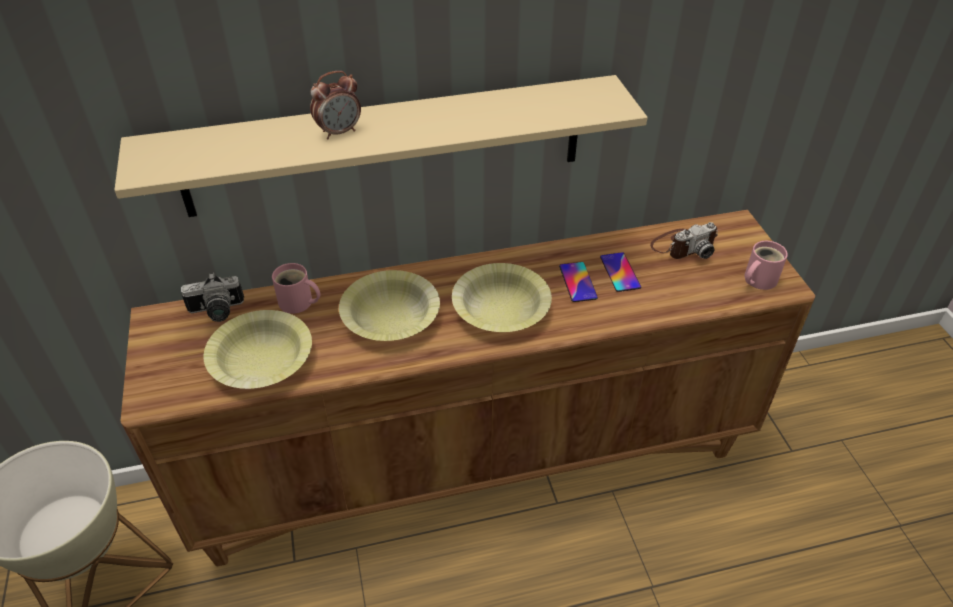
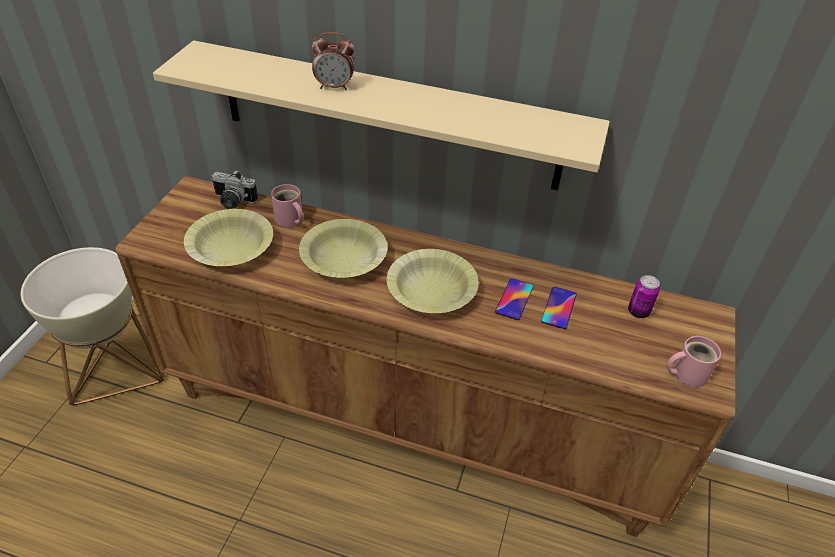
camera: 30 degrees right, 0 degrees up
camera [650,222,718,259] -> can [628,275,660,318]

